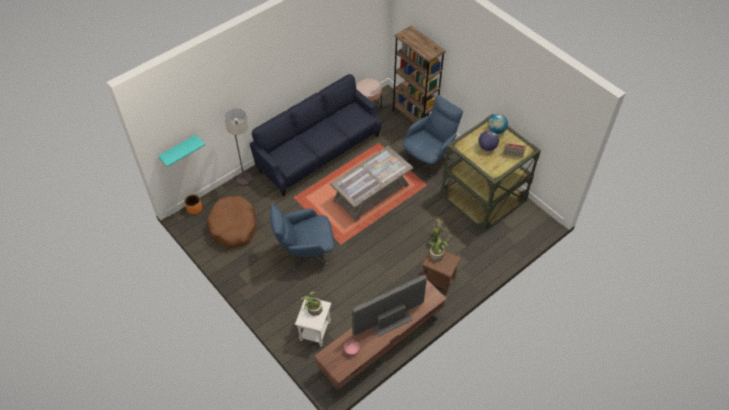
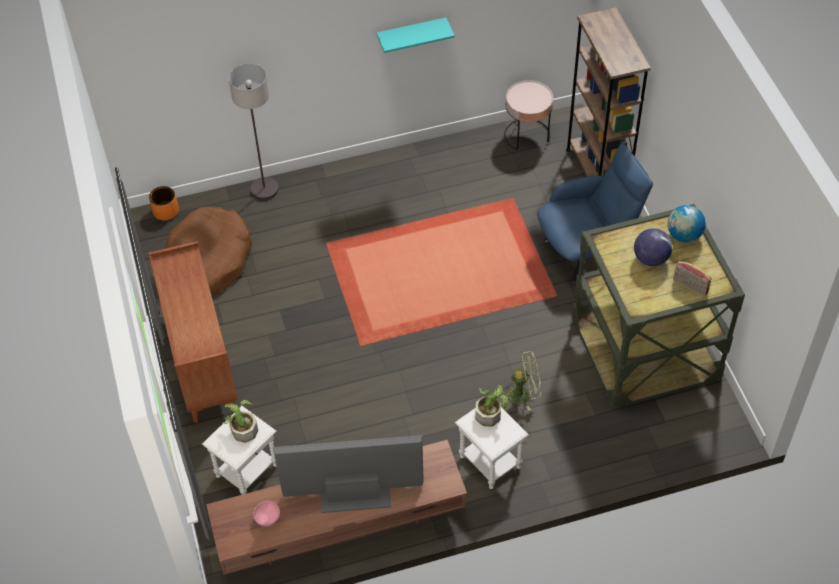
camera: 25 degrees right, 0 degrees up
turquoise shelf [158,135,205,167] -> turquoise shelf moved to [376,17,455,53]
blue sofa [250,74,381,196] -> none
blue armchair [270,203,334,270] -> none
coffee table [330,146,414,222] -> none
brown side table [422,251,461,294] -> white side table [455,407,529,489]
none -> brown cabinet [148,241,238,423]

